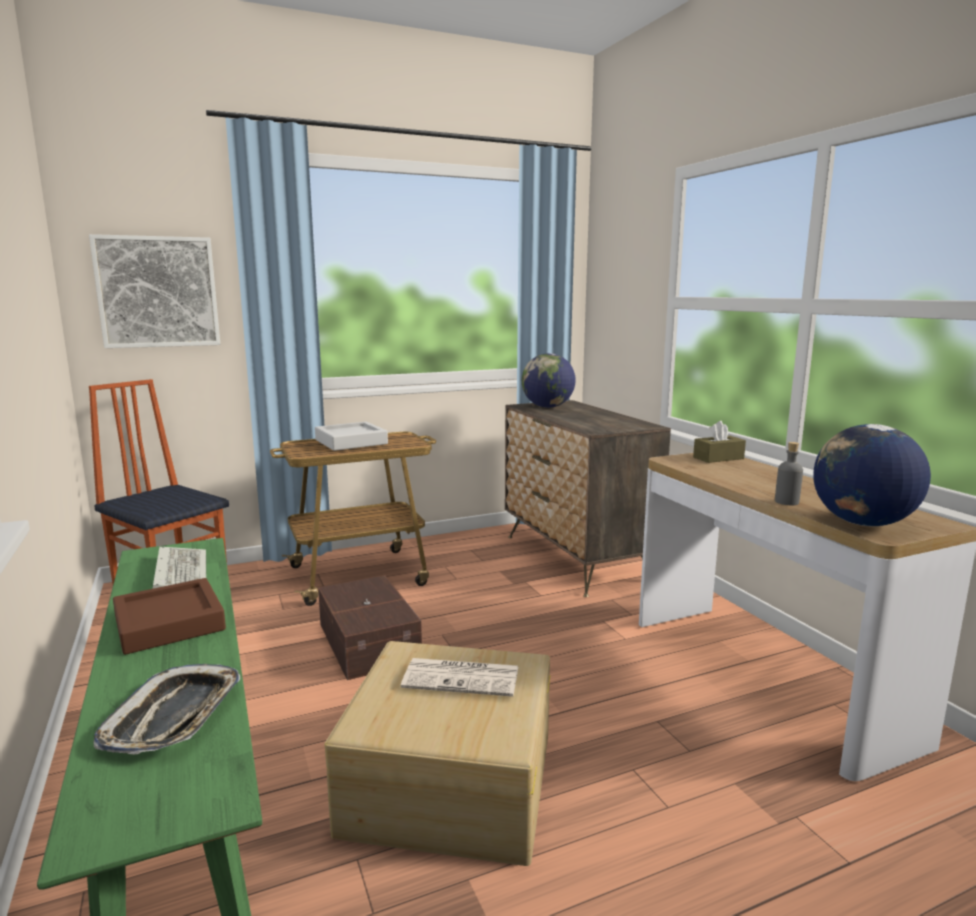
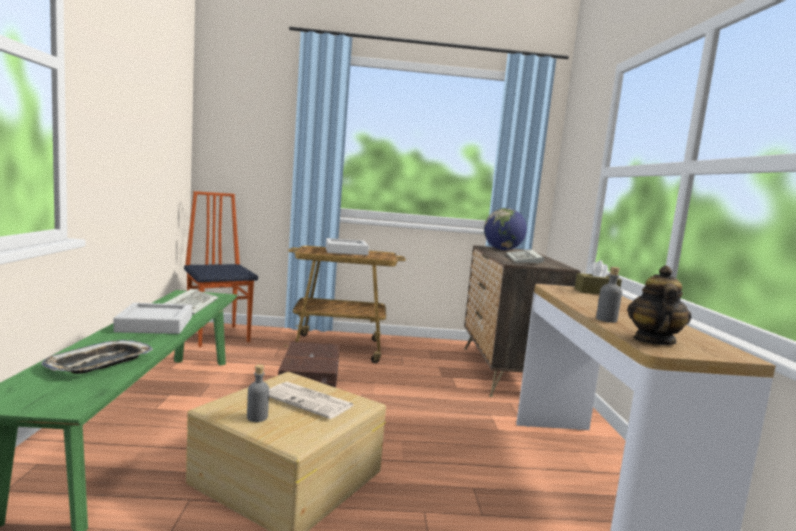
camera: 20 degrees right, 5 degrees down
picture [89,234,220,348] -> none
brown tray [113,578,226,655] -> grey tray [114,303,192,334]
globe [813,424,931,526] -> teapot [627,266,691,345]
none -> grey bottle [247,364,269,422]
none -> keyboard [506,249,544,265]

